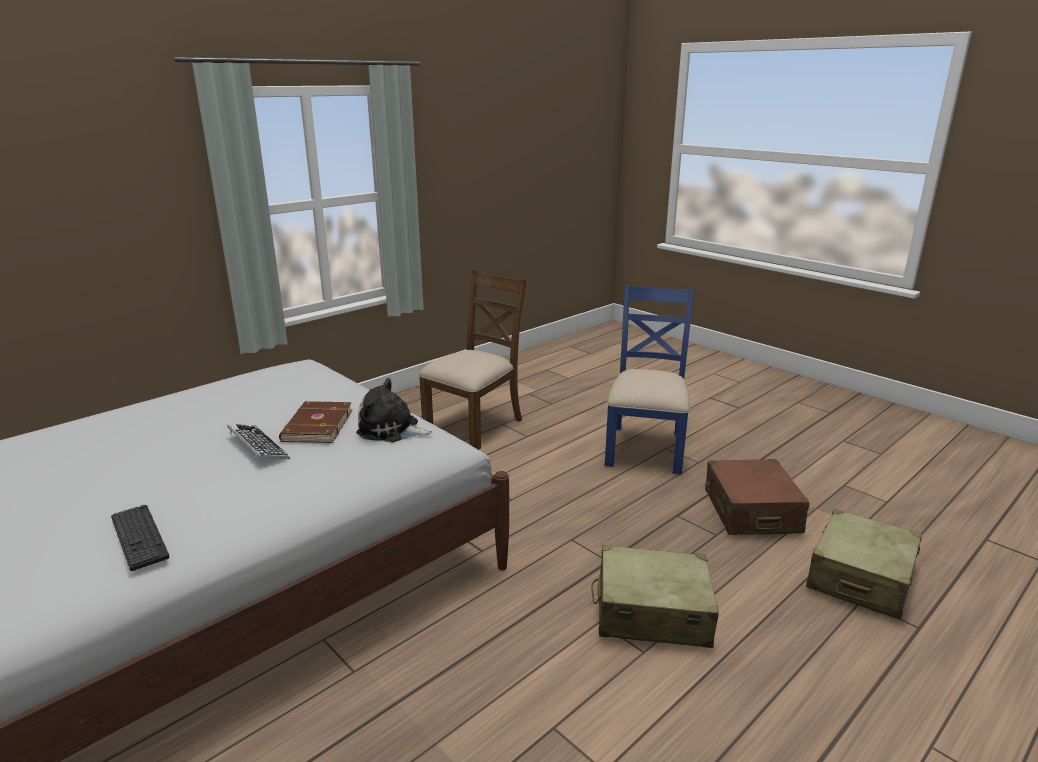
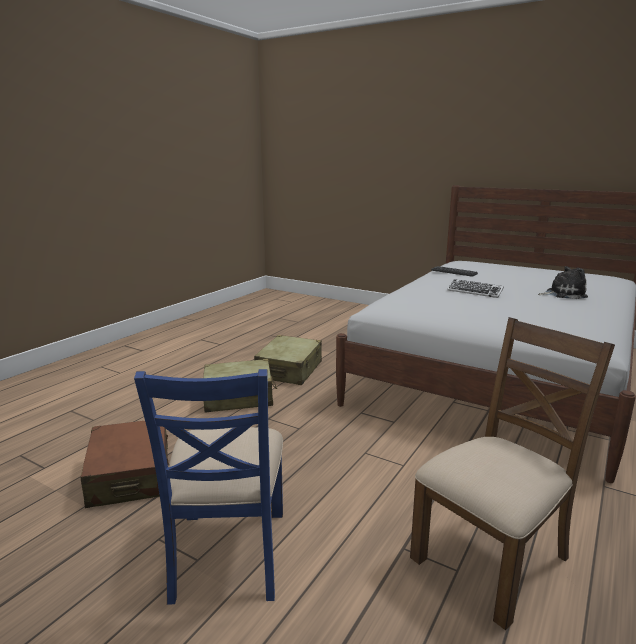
camera: 165 degrees right, 5 degrees down
brown book [279,401,352,443] -> none
plush toy [356,378,433,443] -> plush toy moved to [538,266,588,299]
brown chair [419,271,527,450] -> brown chair turned 150 degrees counterclockwise [410,317,615,630]
beige suitcase [806,509,922,620] -> beige suitcase moved to [254,335,322,385]

